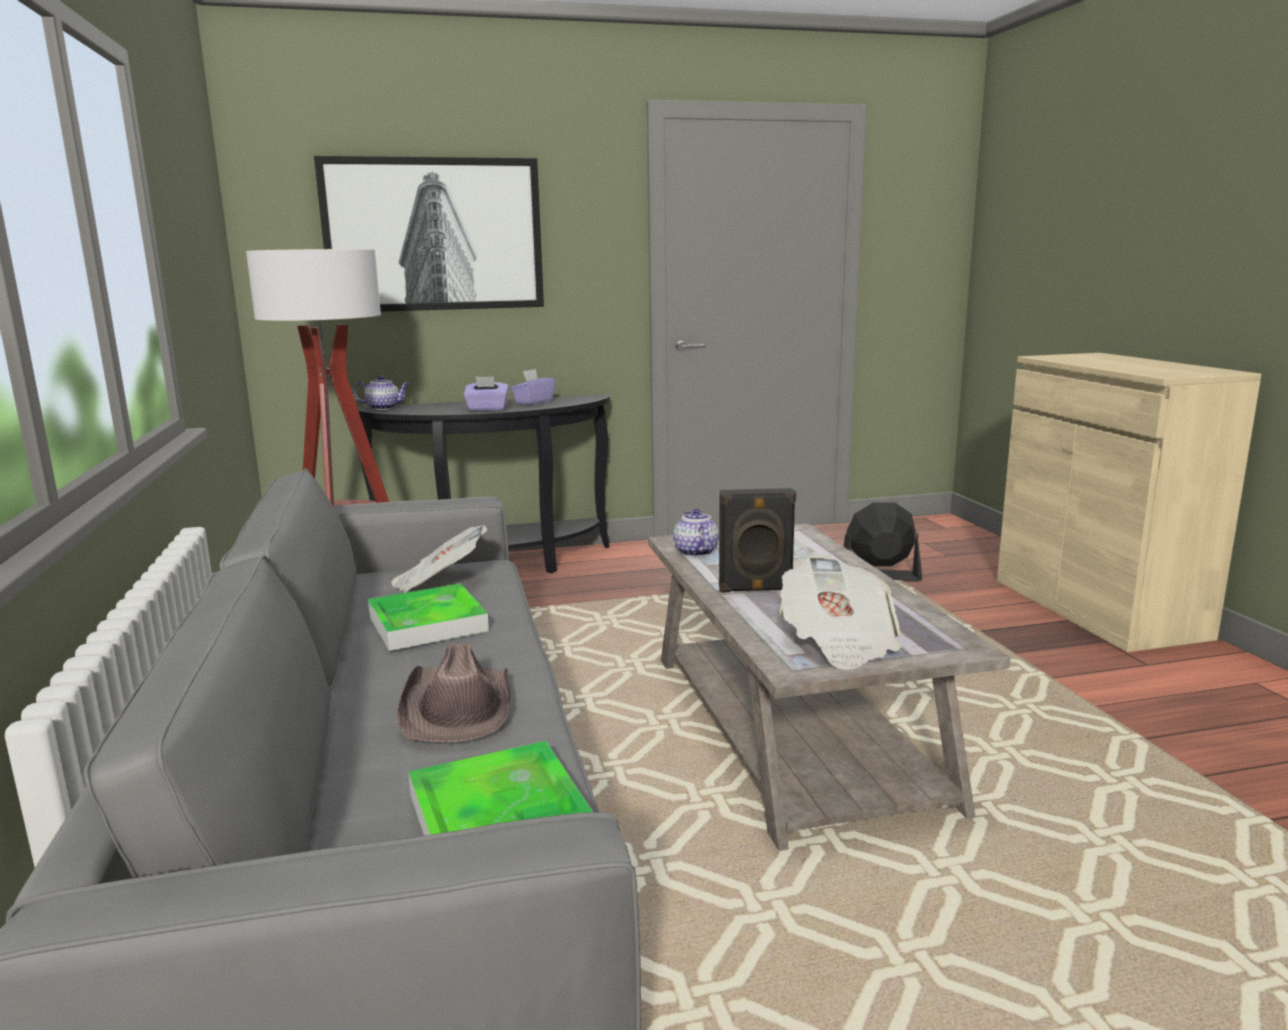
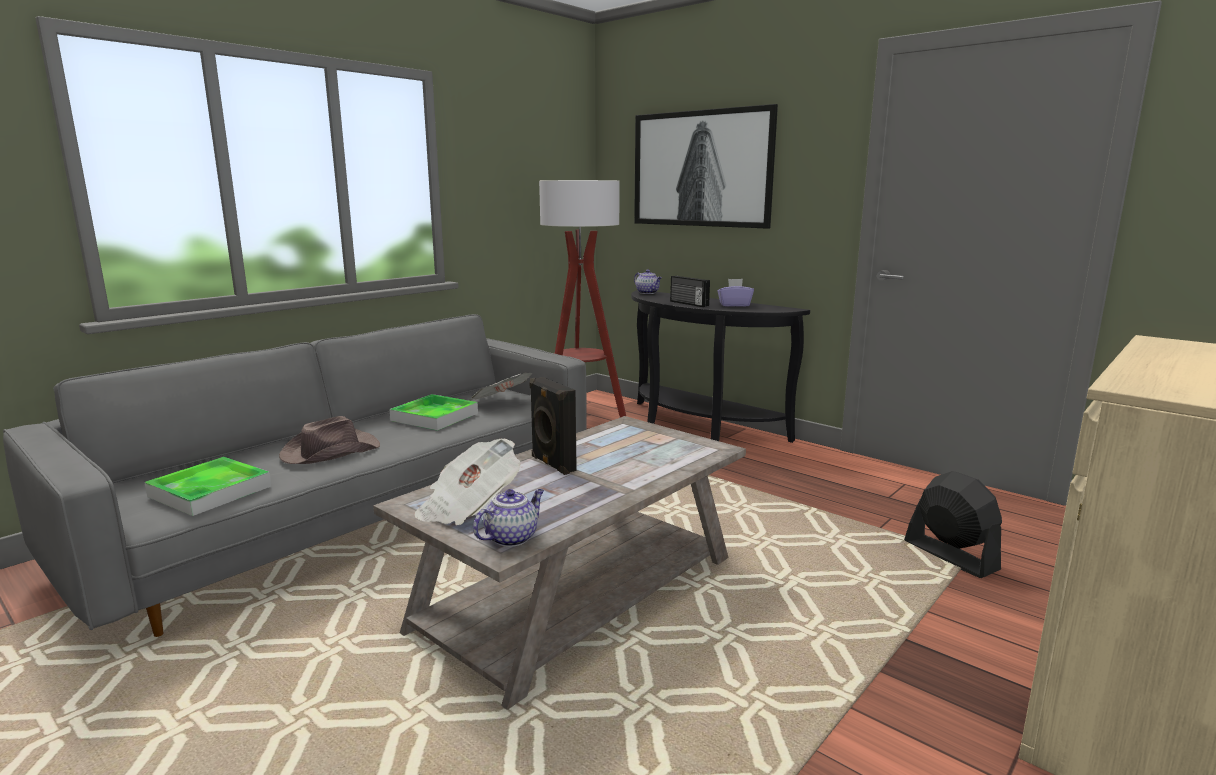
camera: 55 degrees right, 0 degrees up
purple tissue box [464,376,509,411] -> radio [670,276,710,307]
teapot [673,509,719,557] -> teapot moved to [473,489,544,547]

